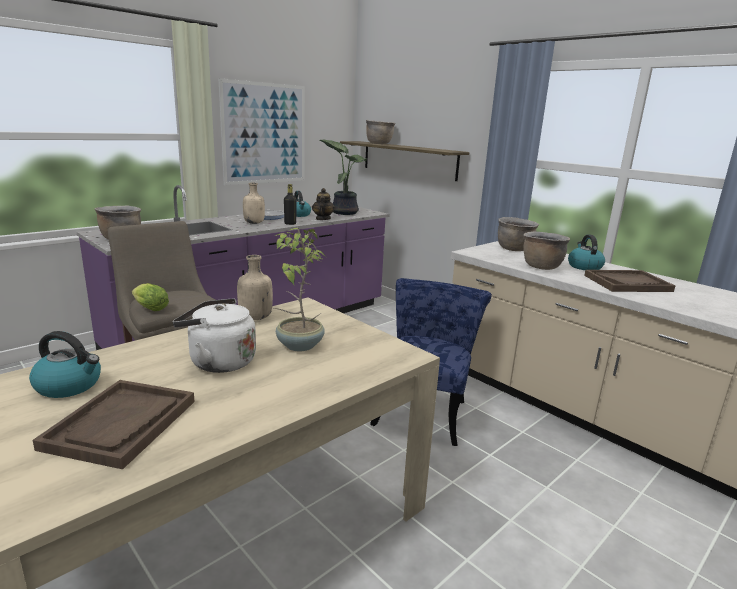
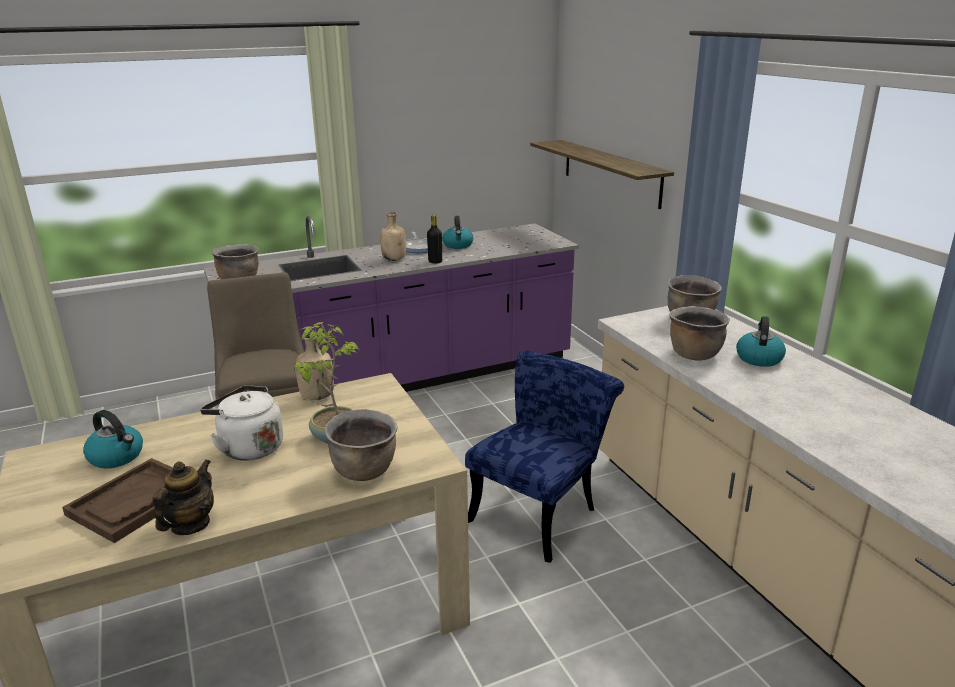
camera: 20 degrees right, 5 degrees up
lettuce [132,283,169,311] -> none
picture [218,78,305,185] -> none
teapot [312,188,335,220] -> teapot moved to [153,459,214,535]
potted plant [320,139,367,215] -> none
brown cooking pot [366,120,396,144] -> brown cooking pot moved to [325,409,398,481]
brown tray [584,270,675,292] -> none

